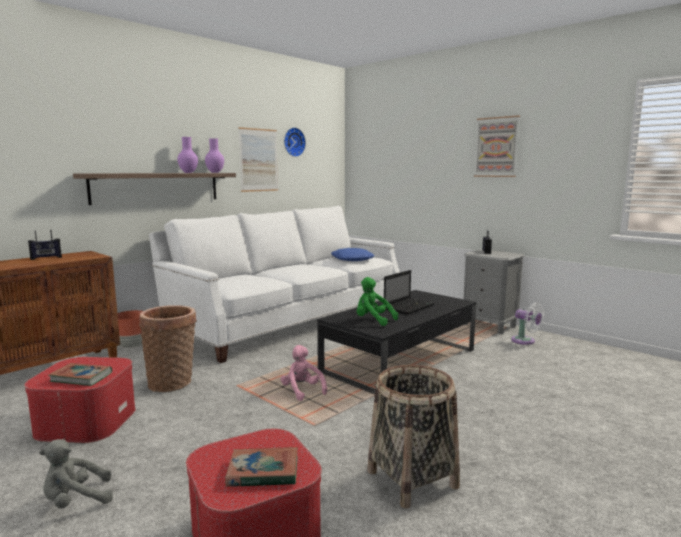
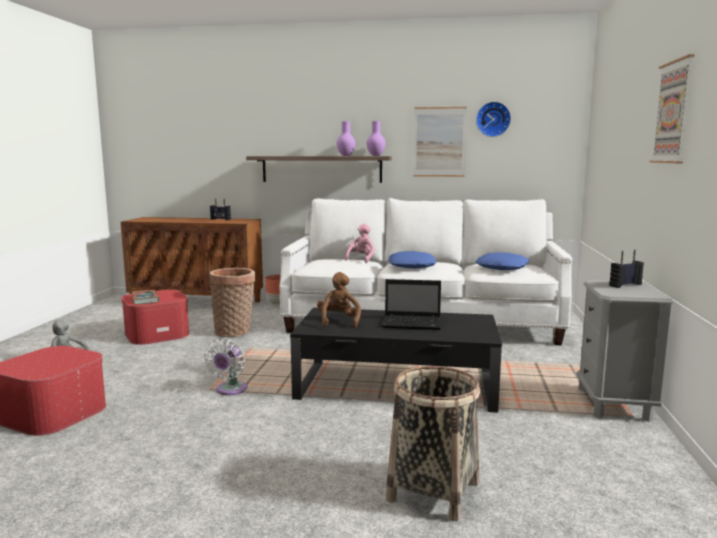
camera: 55 degrees right, 0 degrees up
book [225,447,298,487] -> none
pink plush toy [280,345,327,401] -> pink plush toy moved to [345,224,375,263]
green plush toy [357,277,398,326] -> brown plush toy [317,272,361,328]
basket [367,365,460,508] -> basket moved to [386,366,480,521]
white fan [511,302,544,345] -> white fan moved to [204,338,248,395]
none -> blue pillow [389,251,436,269]

